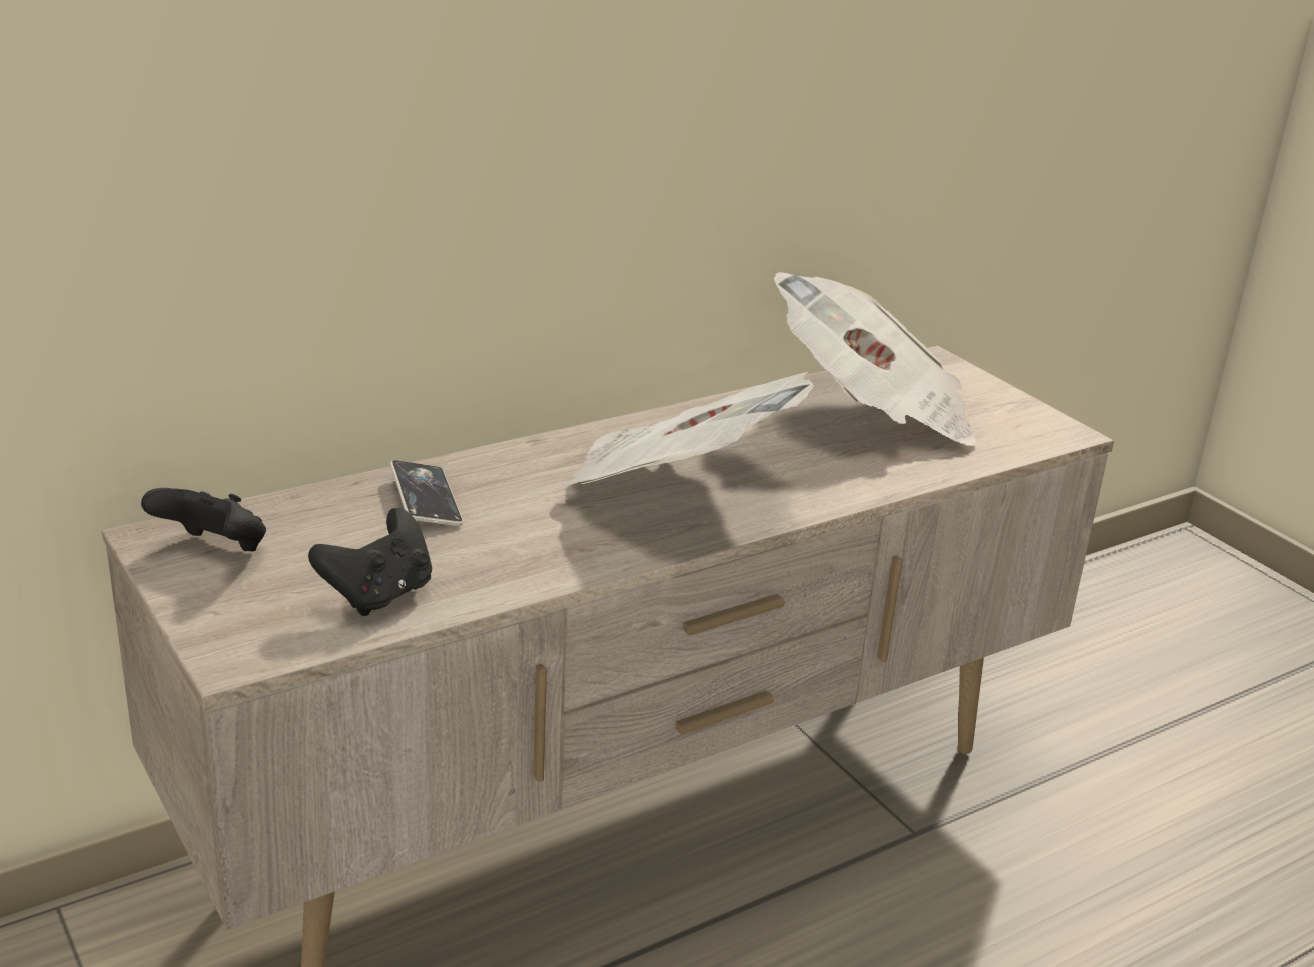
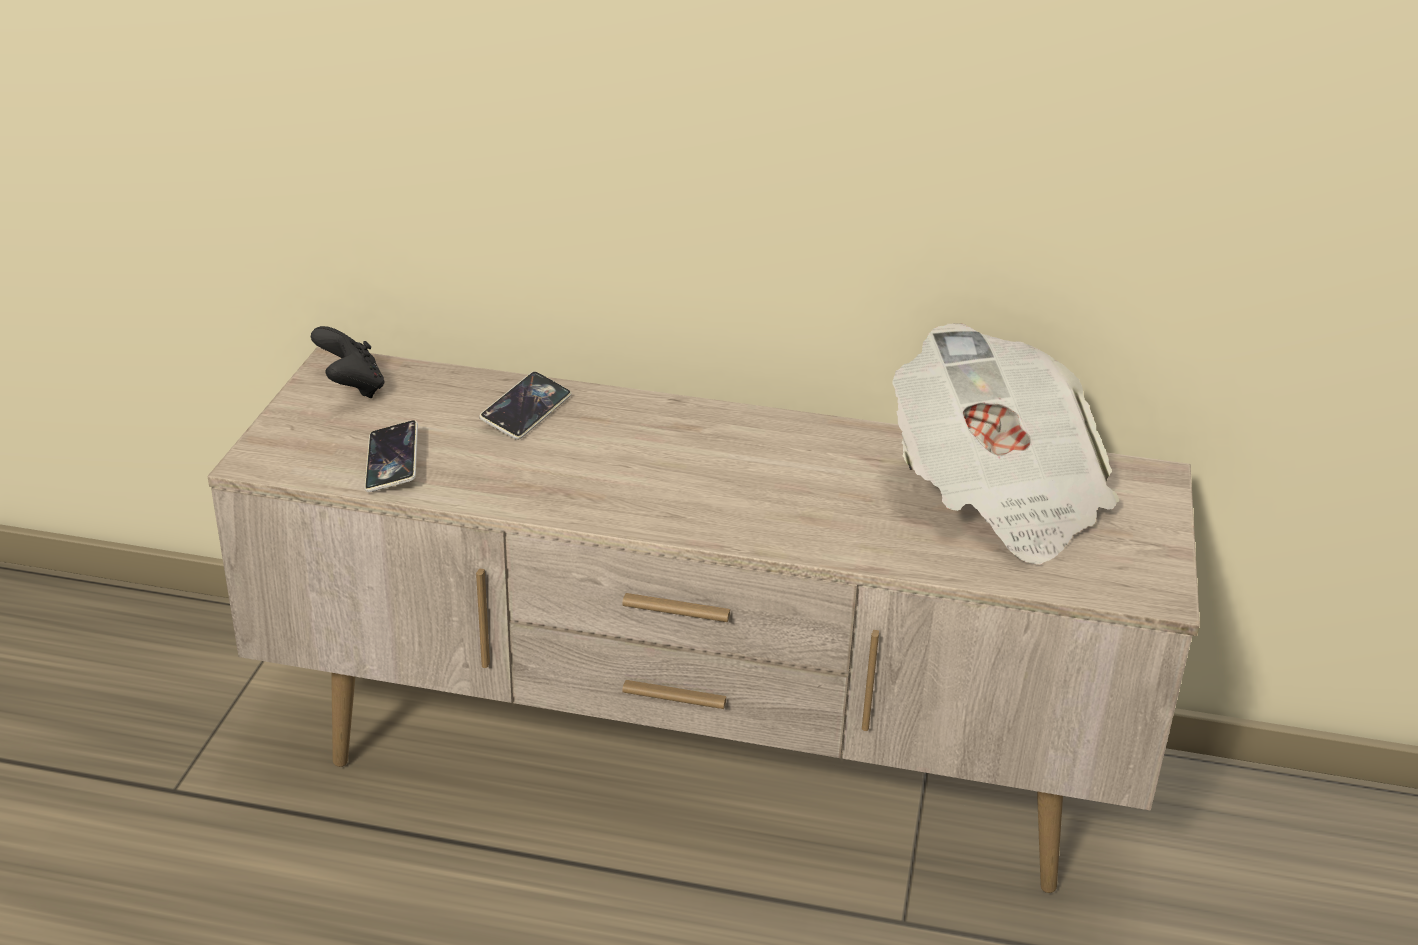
camera: 45 degrees right, 5 degrees up
black game controller [308,508,432,616] -> phone [365,420,418,492]
newspaper [562,372,814,487] -> none

